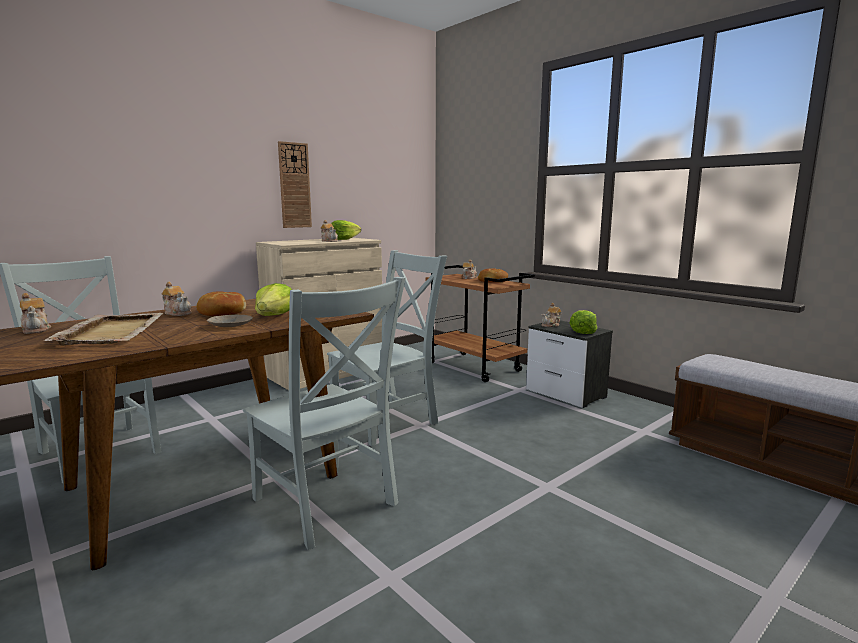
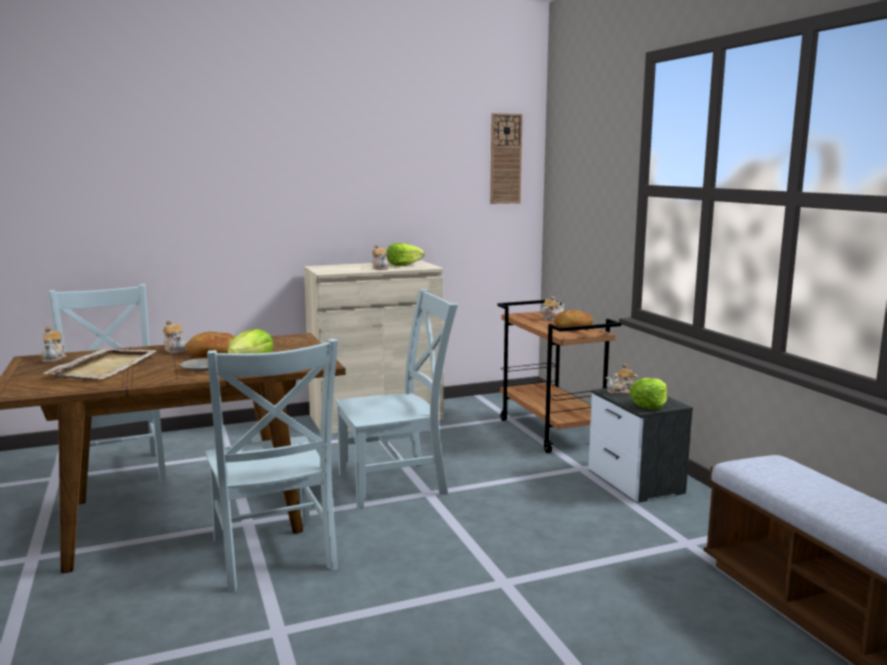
camera: 20 degrees right, 0 degrees up
wall clock [278,141,312,228] -> wall clock moved to [490,113,523,204]

